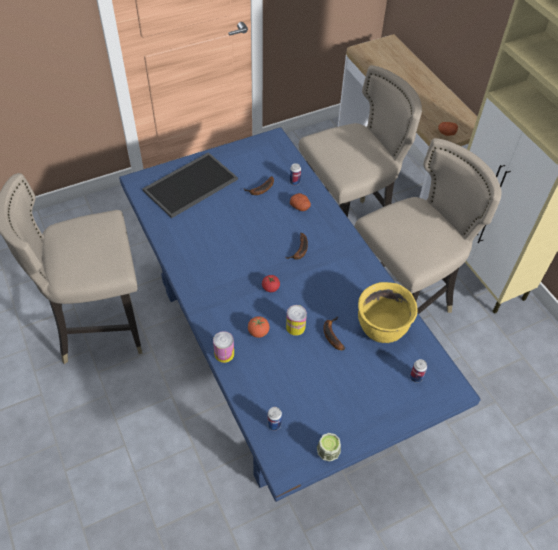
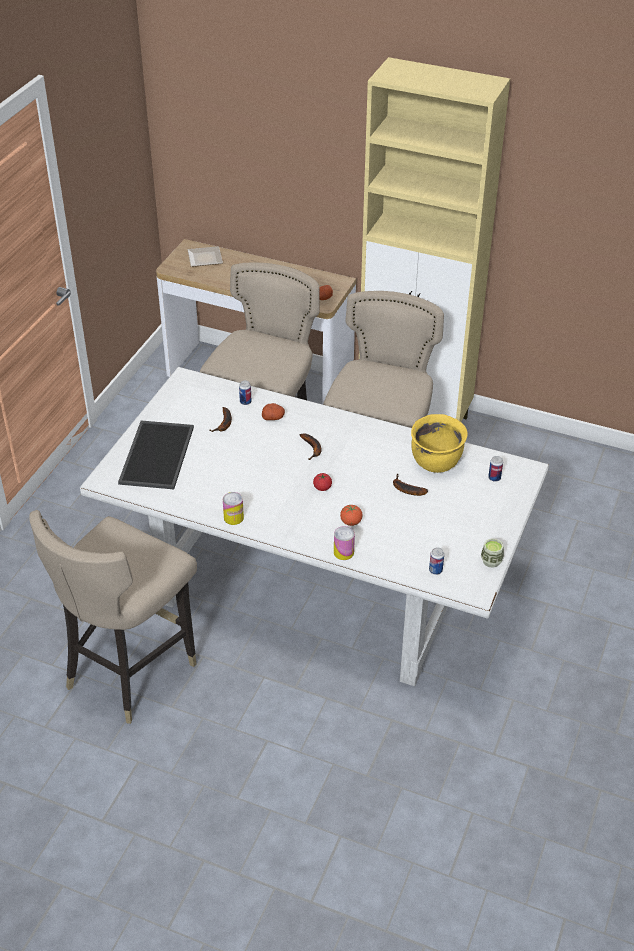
camera: 40 degrees left, 10 degrees down
blue dining table [119,127,481,502] -> white dining table [80,367,549,686]
can [286,305,307,336] -> can moved to [223,492,244,525]
none -> plate [188,246,223,267]

